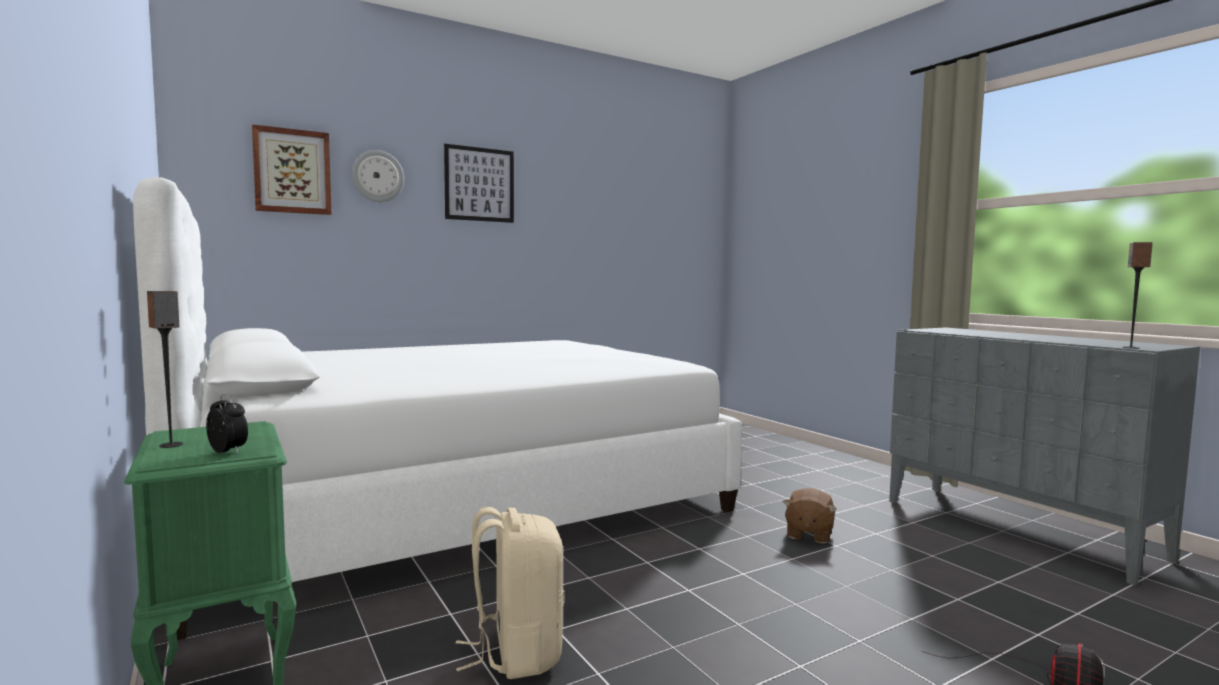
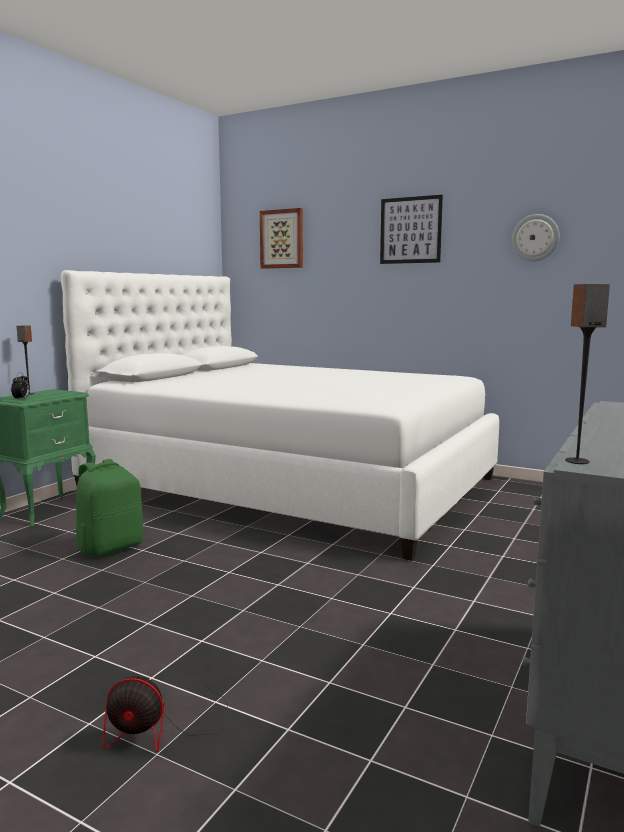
camera: 60 degrees right, 5 degrees up
wall clock [351,150,404,202] -> wall clock moved to [512,214,559,261]
beige backpack [456,507,565,679] -> green backpack [76,459,143,557]
brown plush toy [783,488,837,544] -> none

